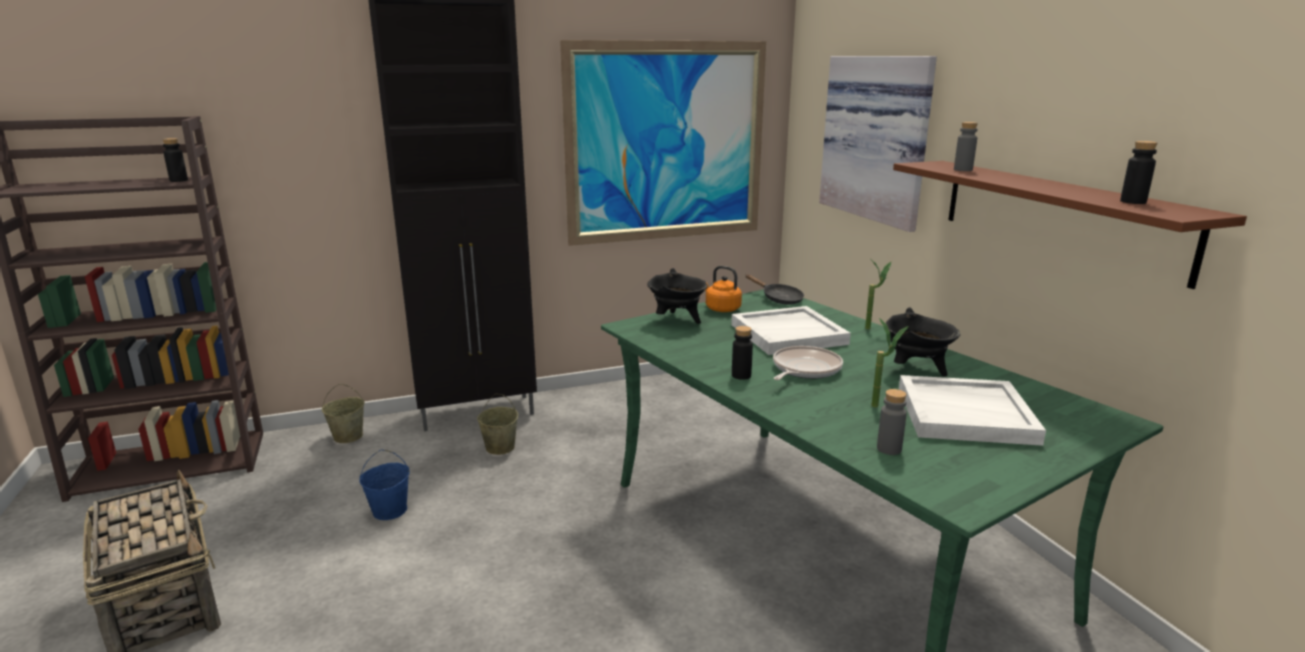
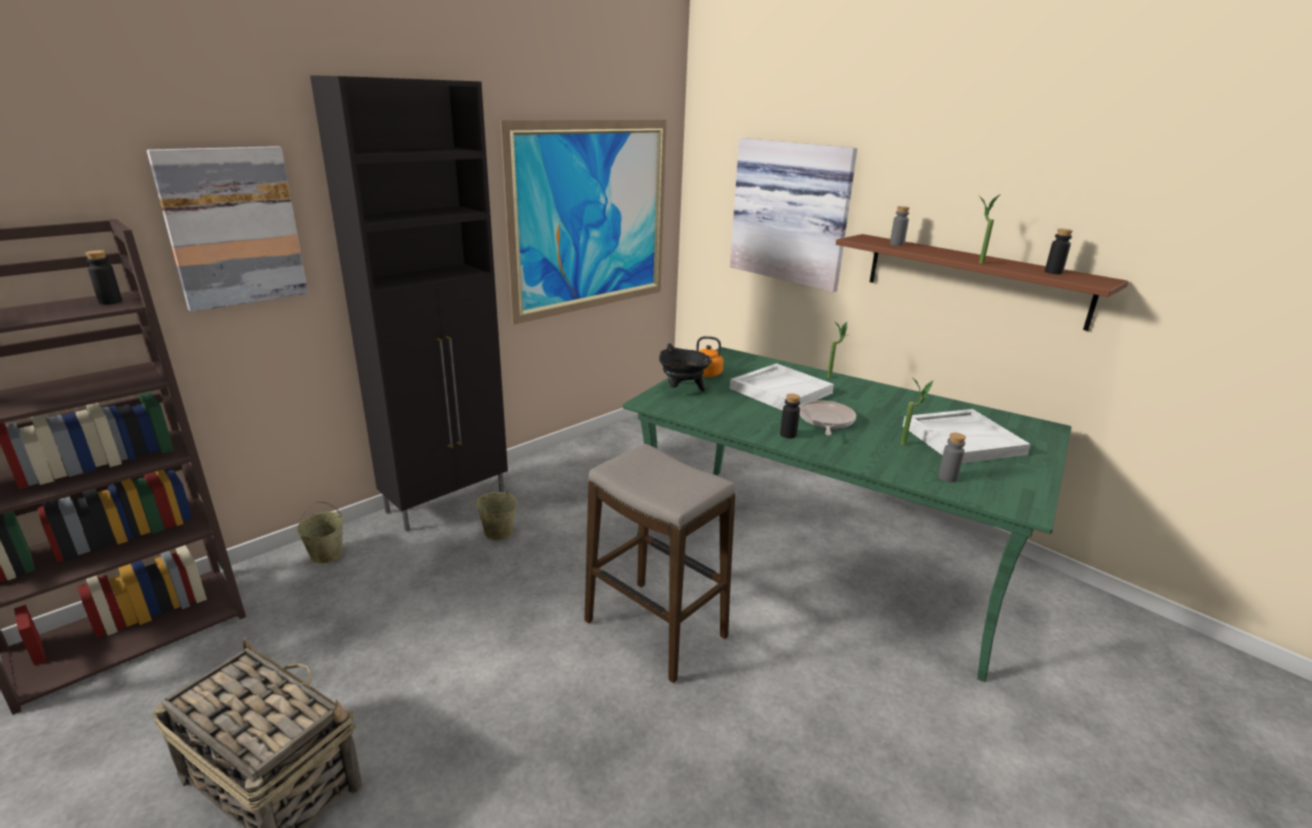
camera: 25 degrees left, 5 degrees up
blue bucket [359,449,410,520] -> none
black frying pan [746,274,804,305] -> none
black cooking pot [886,307,960,376] -> none
none -> picture [147,146,308,312]
none -> stool [584,444,735,683]
none -> potted plant [979,194,1001,264]

